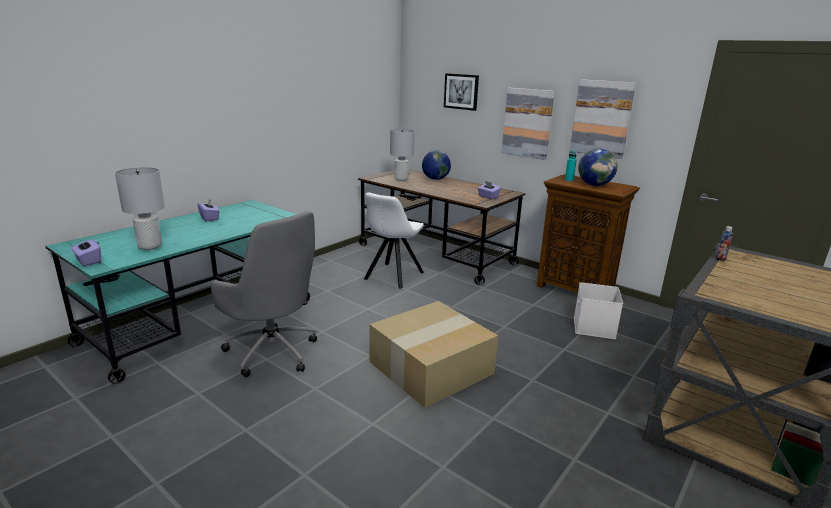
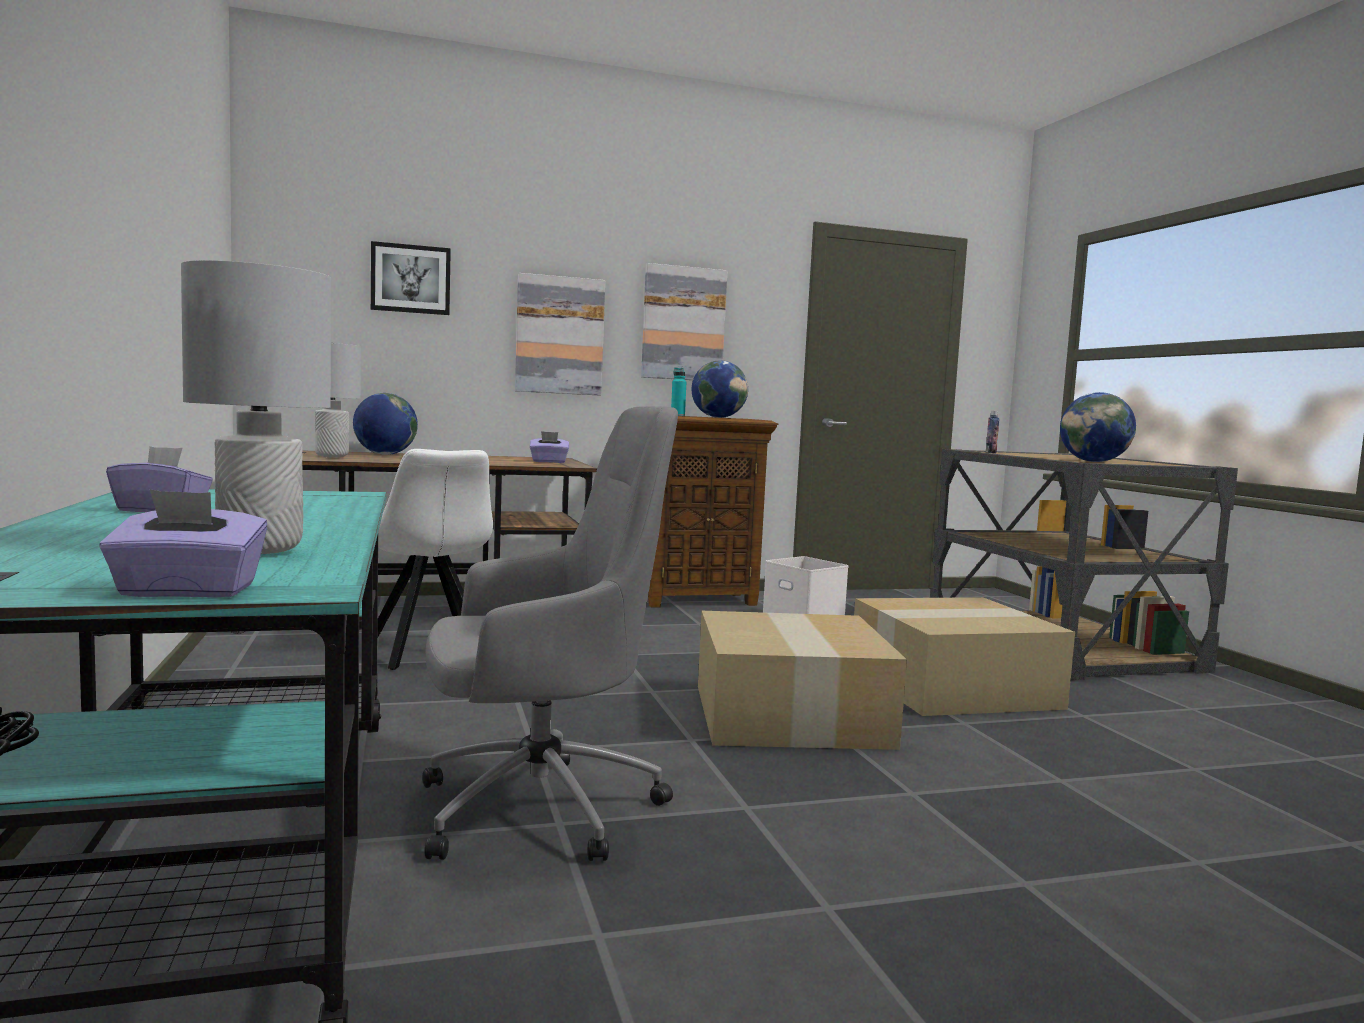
camera: 55 degrees left, 15 degrees down
none -> cardboard box [854,597,1075,716]
none -> globe [1060,392,1136,462]

